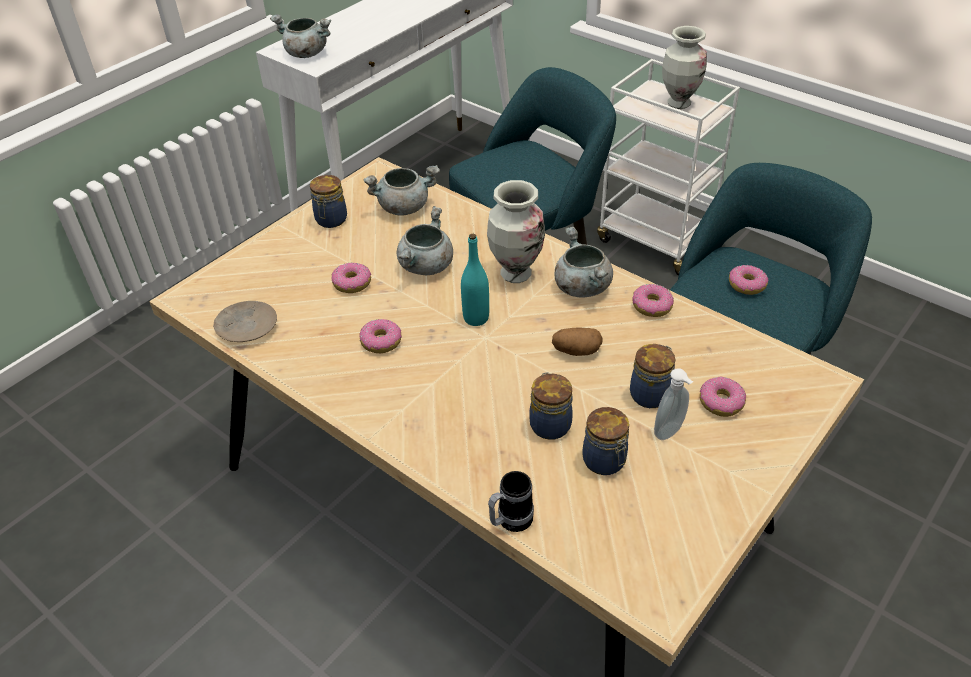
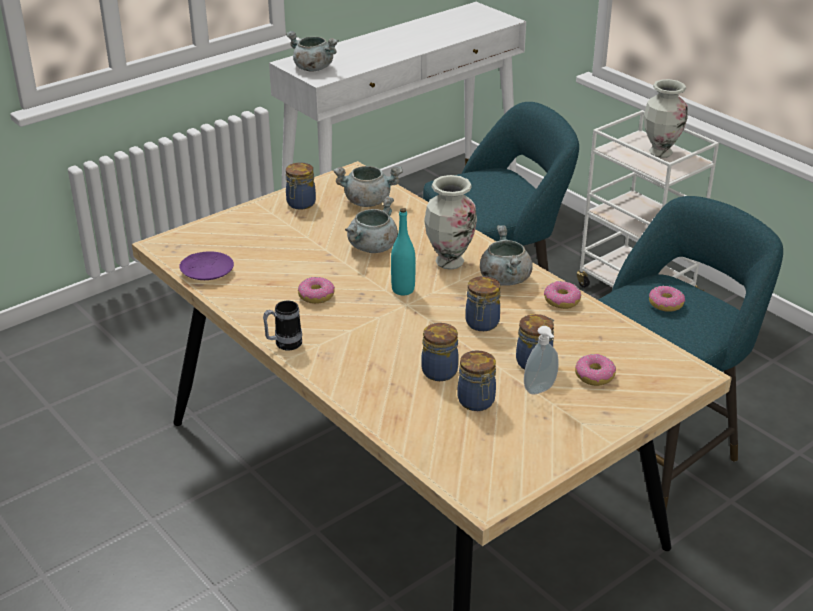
camera: 10 degrees right, 10 degrees down
beige plate [213,301,277,342] -> purple plate [179,251,234,280]
donut [332,263,372,293] -> none
mug [488,471,534,532] -> mug moved to [263,301,302,350]
potato [552,327,602,356] -> jar [465,276,500,331]

